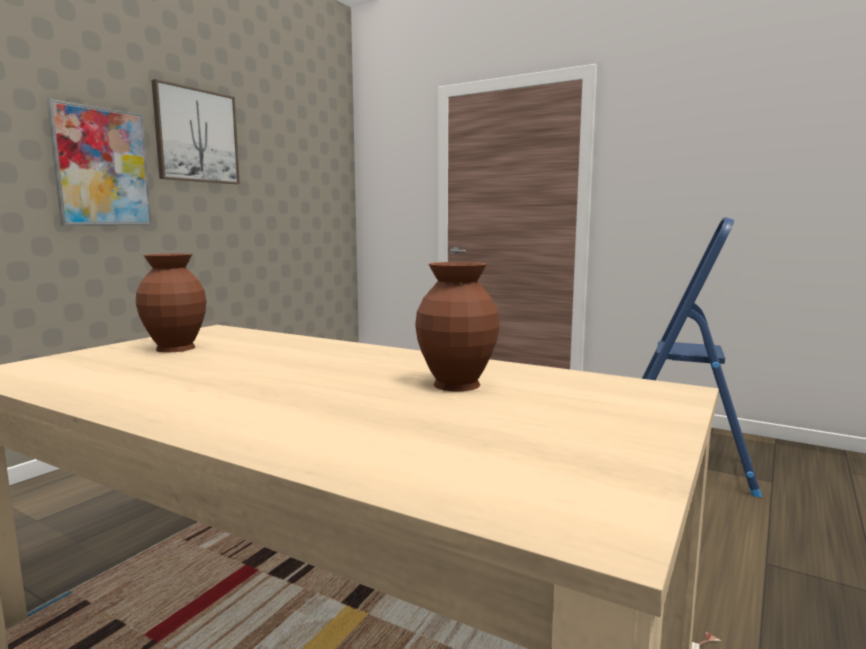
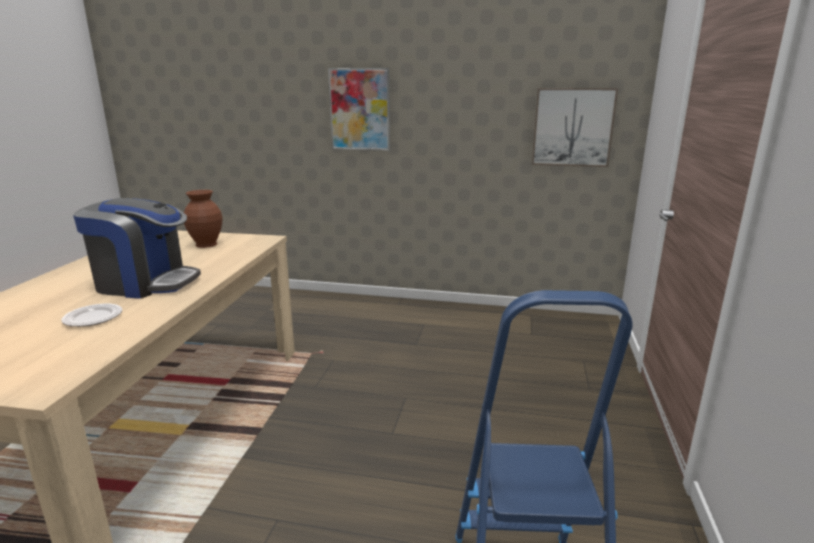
camera: 70 degrees right, 10 degrees up
picture [151,79,240,184] -> picture moved to [532,88,618,167]
brown vase [415,262,500,391] -> plate [61,304,122,327]
none -> coffee machine [73,198,201,299]

